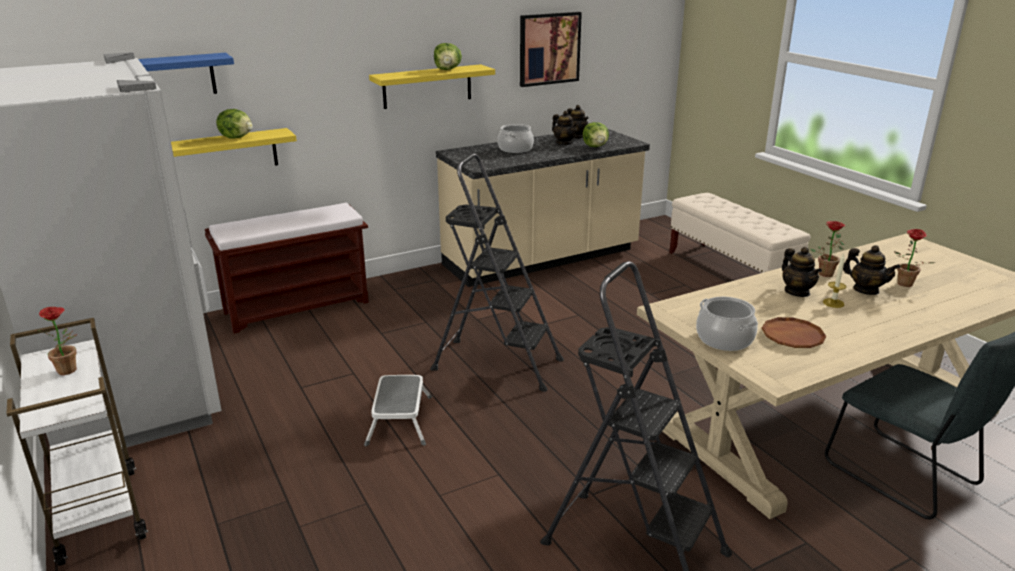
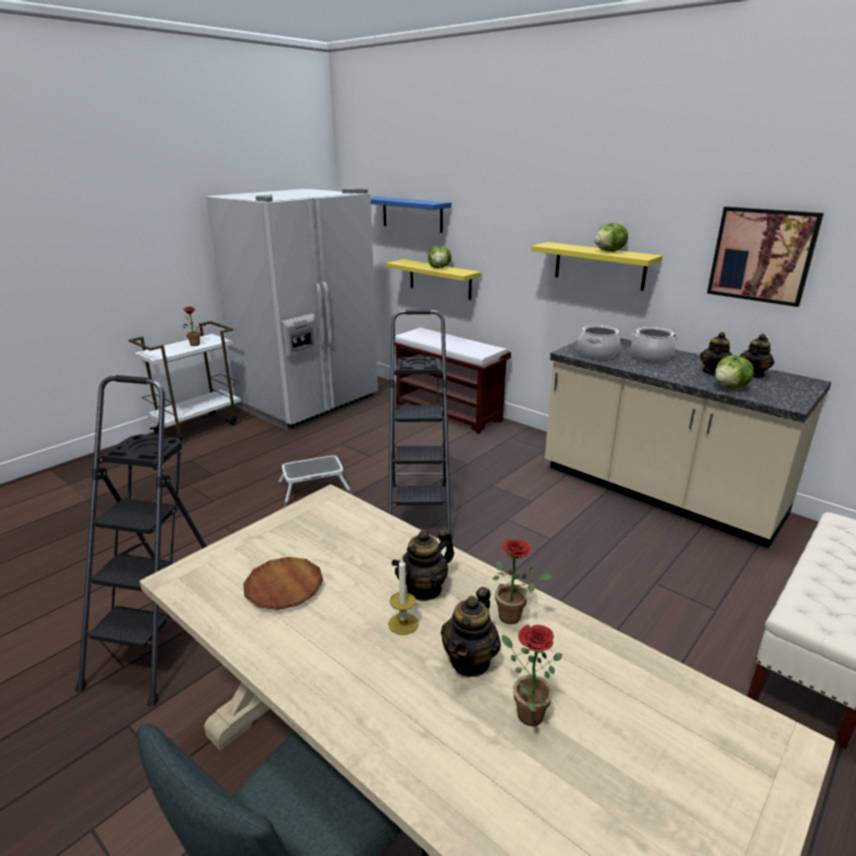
camera: 70 degrees right, 0 degrees up
cooking pot [696,297,758,351] -> cooking pot moved to [578,325,620,360]

